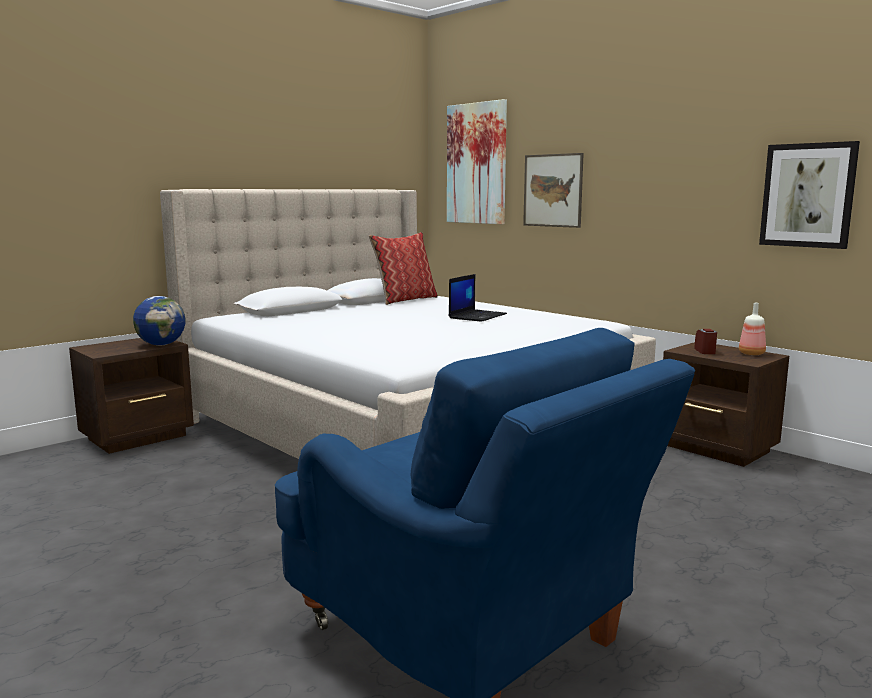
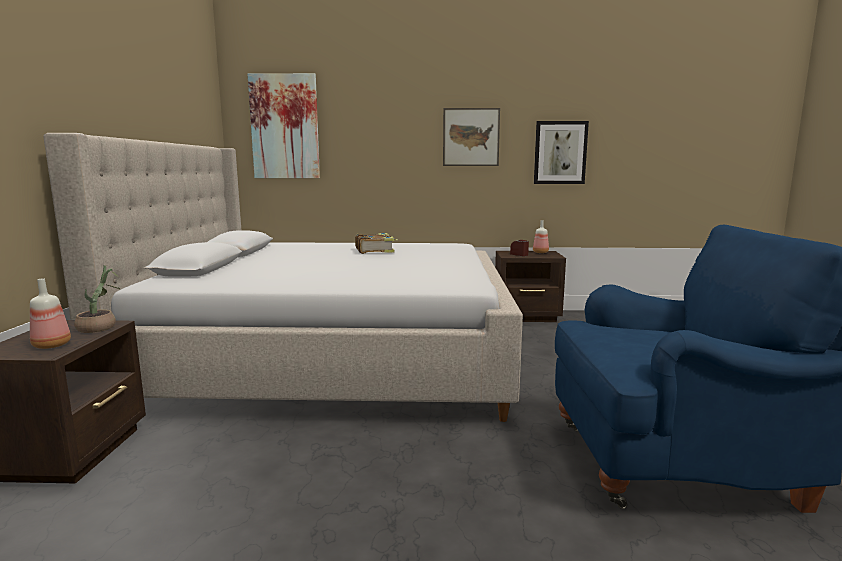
camera: 45 degrees left, 0 degrees up
globe [133,296,186,346] -> potted plant [74,265,120,333]
pillow [369,232,438,305] -> none
laptop [449,274,507,322] -> book [355,233,398,254]
picture [523,153,584,228] -> picture moved to [443,108,500,166]
none -> bottle [30,278,71,349]

